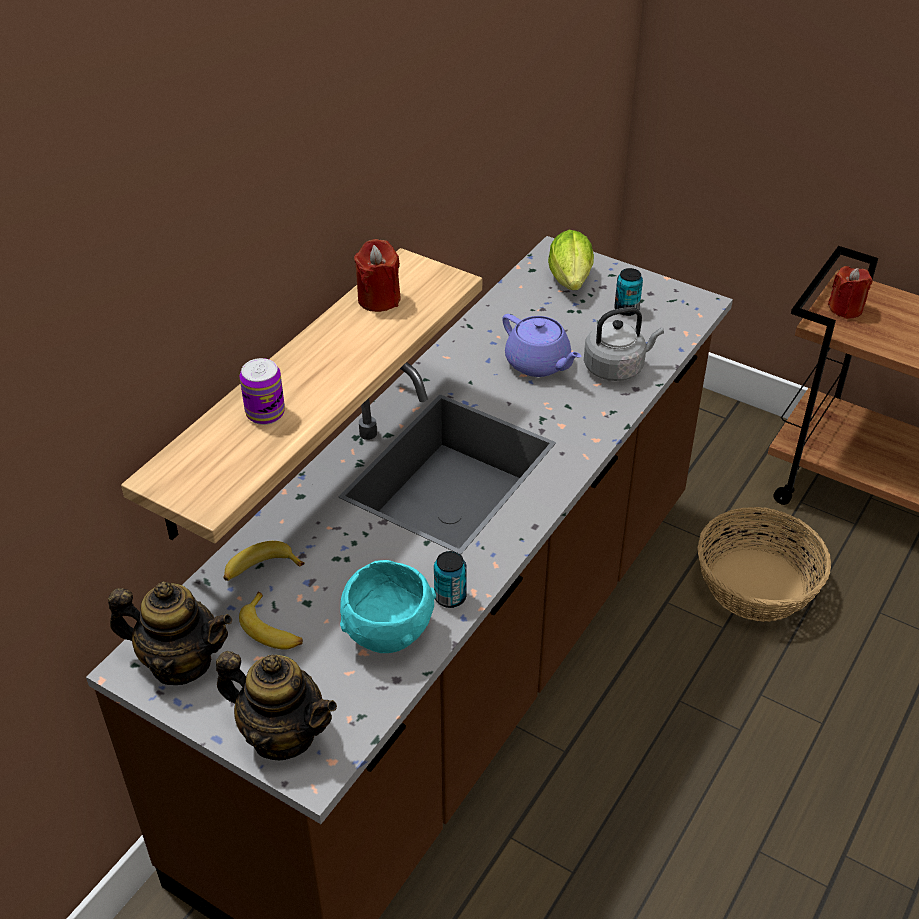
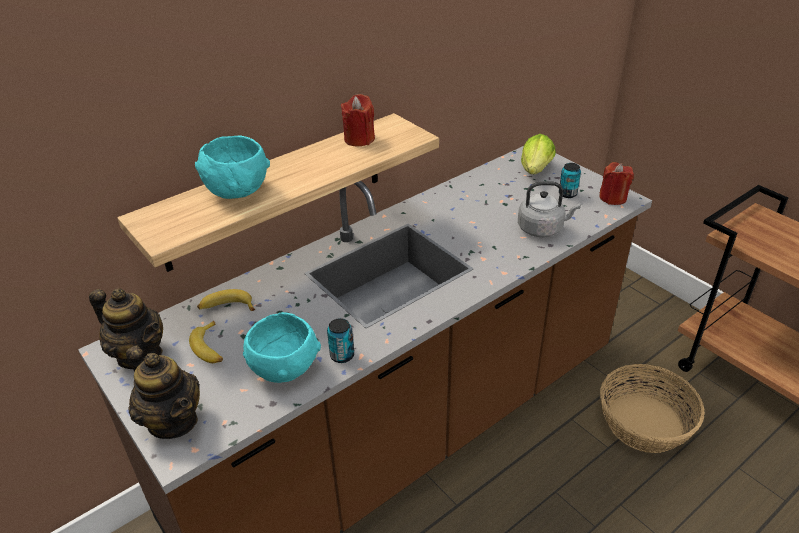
camera: 20 degrees right, 5 degrees down
can [240,358,285,425] -> turquoise bowl [195,135,270,199]
purple teapot [502,314,581,377] -> none
red candle [828,266,873,319] -> red candle moved to [599,162,634,205]

